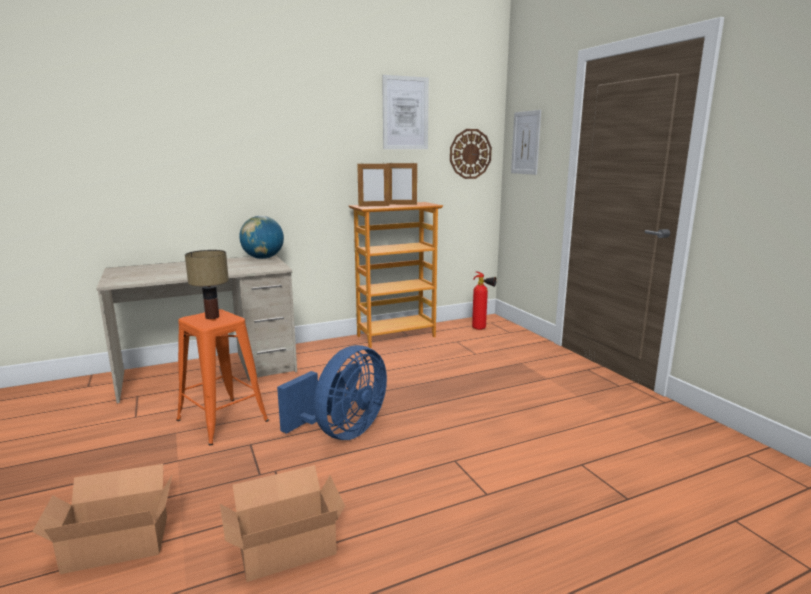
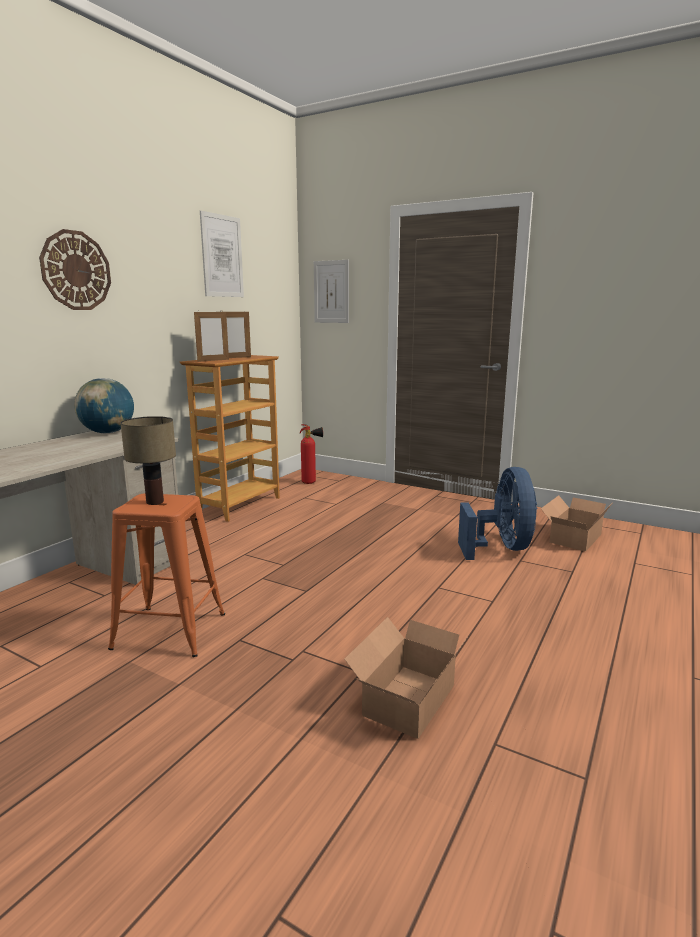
camera: 35 degrees left, 0 degrees up
cardboard box [32,464,172,574] -> cardboard box moved to [541,495,612,551]
blue fan [277,345,387,440] -> blue fan moved to [458,467,537,560]
wall clock [450,129,492,179] -> wall clock moved to [39,229,111,310]

